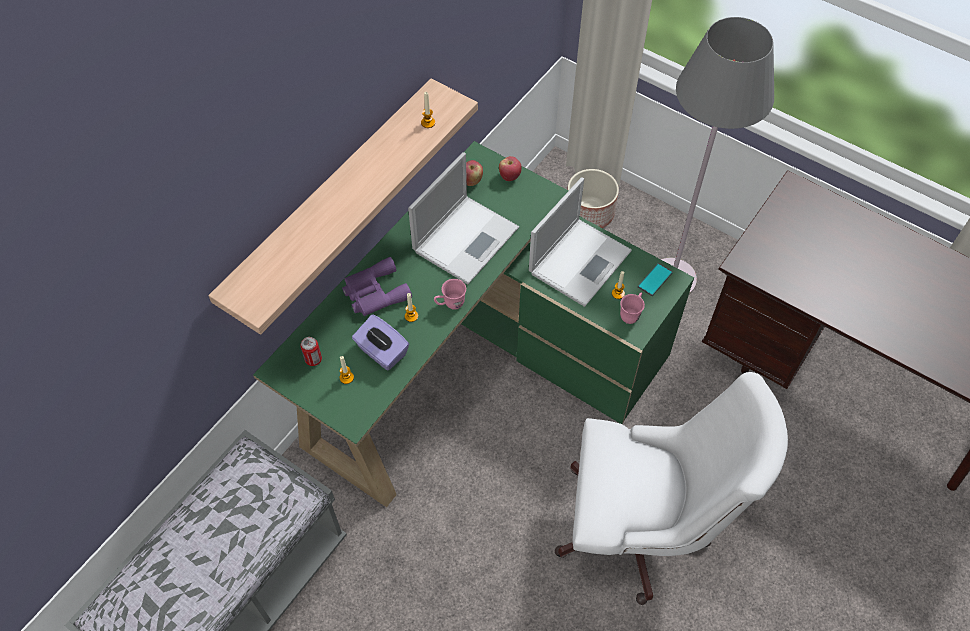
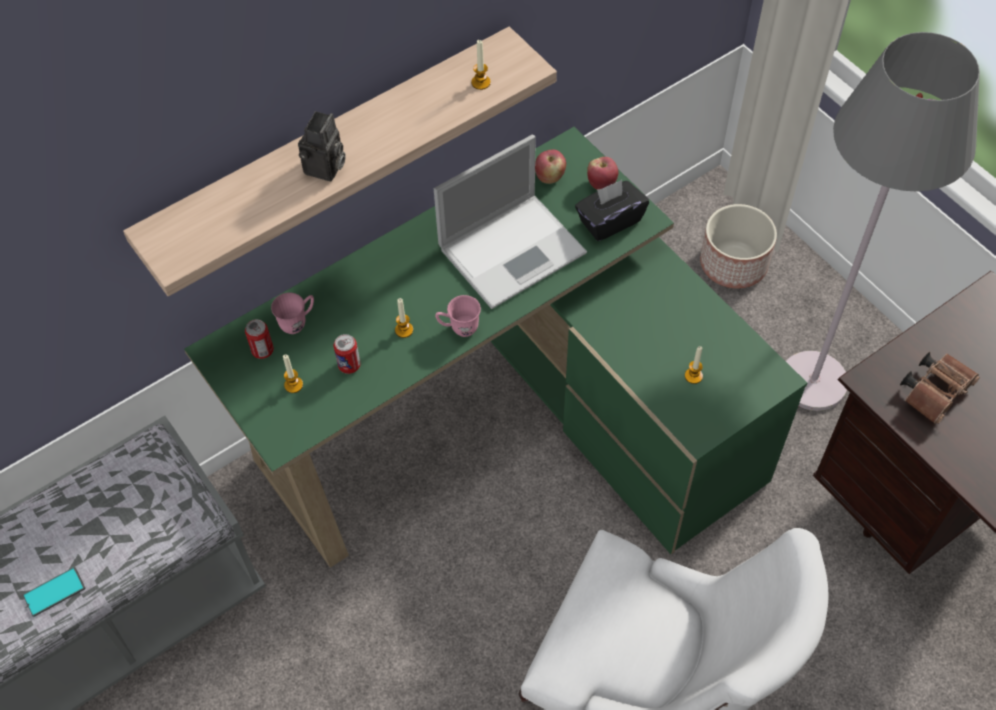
camera: 20 degrees right, 0 degrees up
purple binoculars [342,257,412,316] -> none
purple tissue box [352,314,409,371] -> can [334,334,361,374]
laptop [529,177,632,307] -> none
pink mug [620,292,645,324] -> pink mug moved to [271,293,314,334]
phone [638,263,673,296] -> phone moved to [23,567,86,617]
none -> camera [298,111,346,181]
none -> black tissue box [575,180,649,241]
none -> brown binoculars [900,352,980,424]

